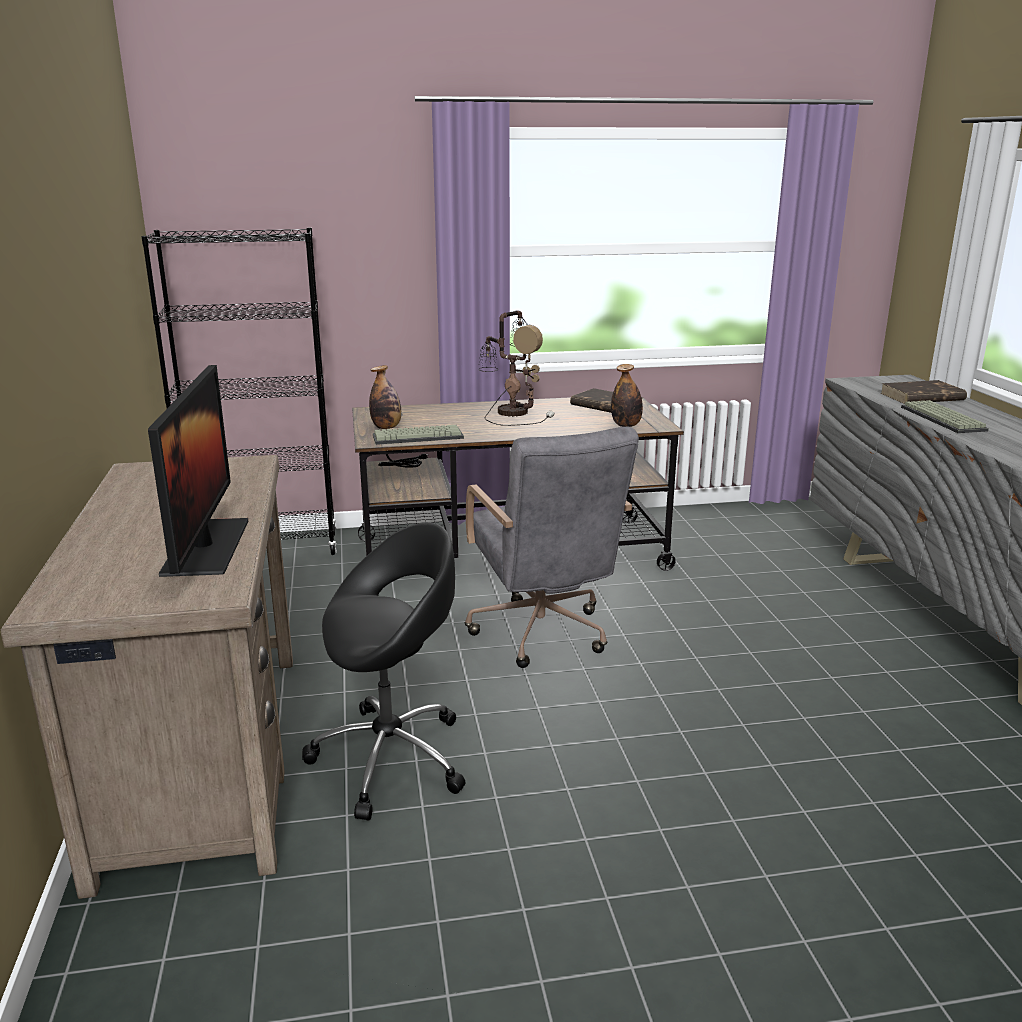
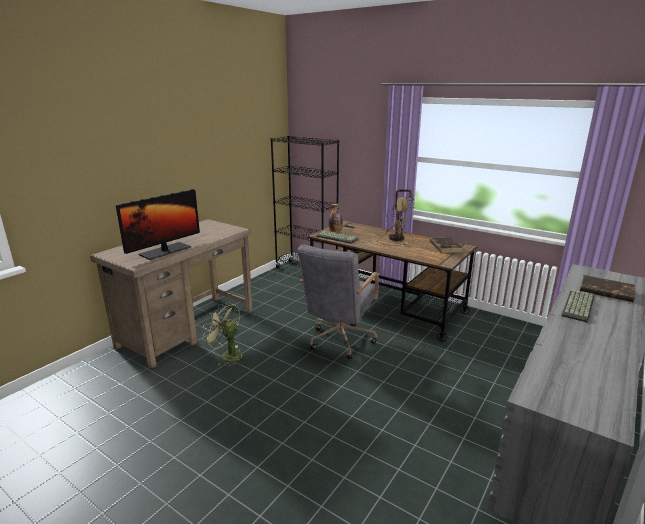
camera: 45 degrees right, 0 degrees up
black office chair [302,522,466,820] -> green fan [202,302,243,367]
bottle [611,364,643,427] -> none

